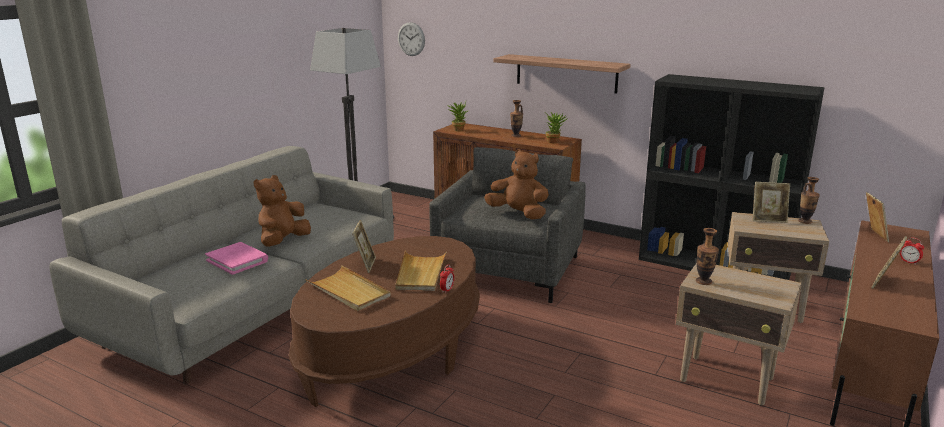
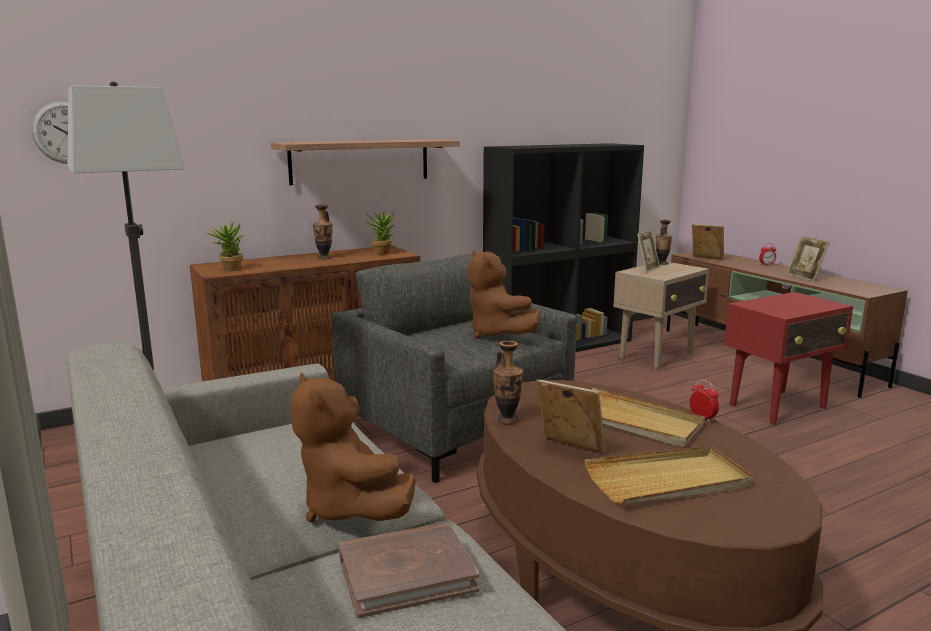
camera: 60 degrees left, 5 degrees down
pink book [205,242,268,275] -> brown book [339,522,479,618]
brown plush toy [484,149,549,219] -> brown plush toy turned 90 degrees counterclockwise [467,250,540,339]
beige side table [676,263,802,405] -> red side table [724,292,853,424]
vase [696,228,719,285] -> vase moved to [493,341,523,424]

